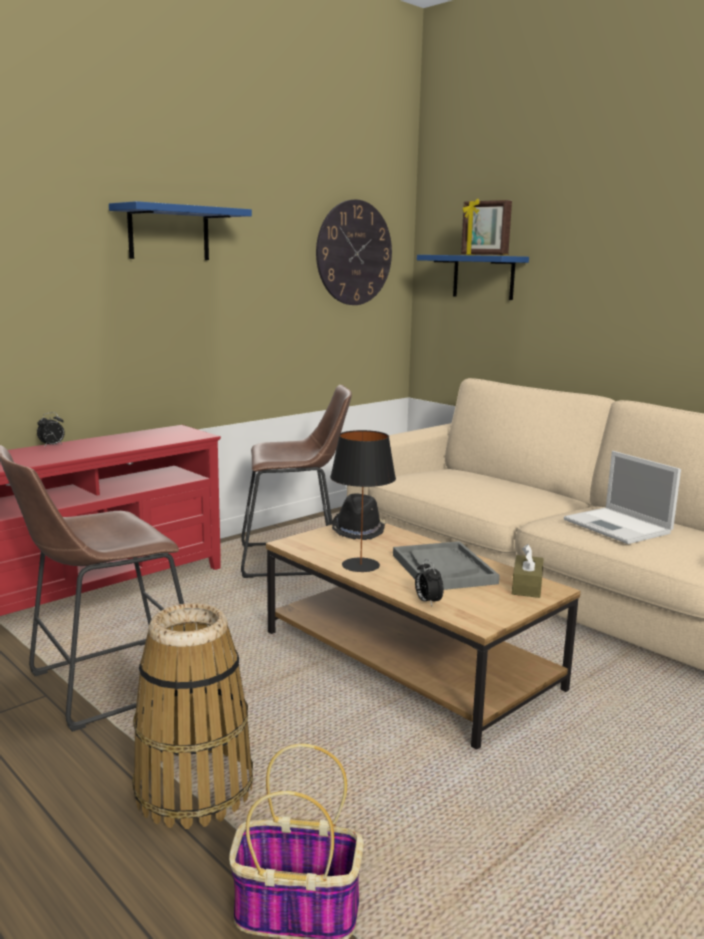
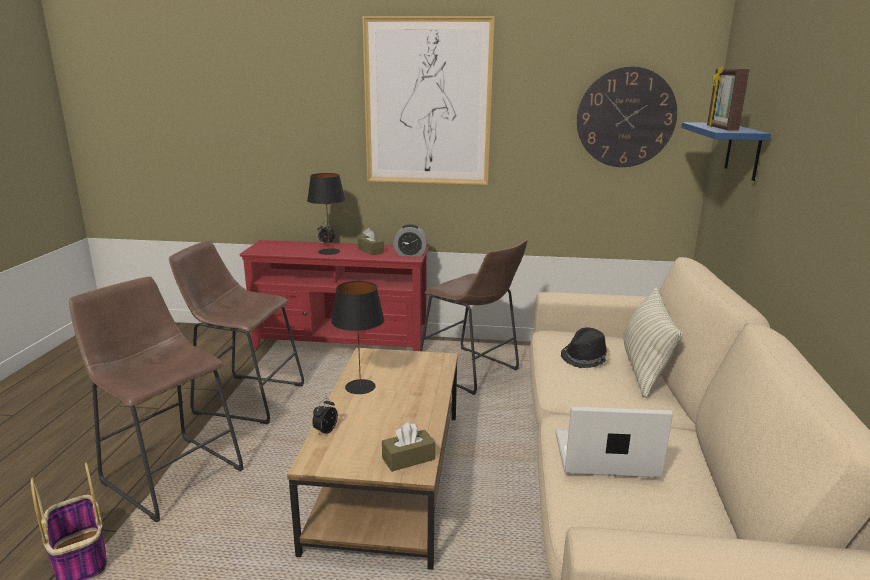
camera: 50 degrees right, 5 degrees up
blue shelf [109,201,252,260] -> picture [362,16,495,185]
basket [132,603,253,829] -> brown stool [69,276,243,522]
black hat [332,493,386,540] -> black hat moved to [561,327,610,368]
grey tray [393,541,500,590] -> none
laptop [564,451,681,544] -> laptop turned 75 degrees clockwise [555,407,673,478]
none -> black table lamp [307,173,345,255]
none -> brown tissue box [358,228,384,255]
none -> alarm clock [393,224,427,257]
none -> pillow [623,286,683,398]

